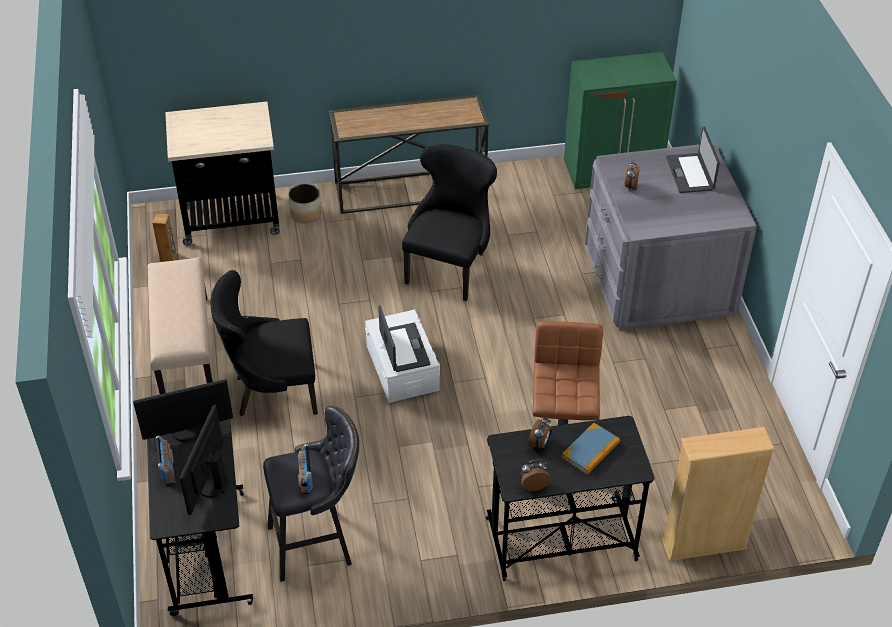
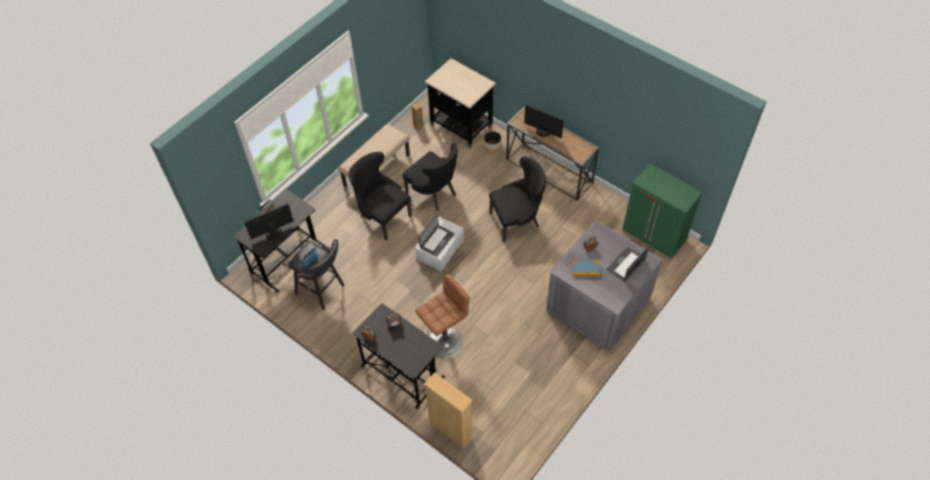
camera: 50 degrees right, 10 degrees up
monitor [133,379,233,443] -> monitor moved to [524,105,564,138]
book [562,423,620,475] -> book moved to [572,260,601,277]
none -> black chair [403,142,458,211]

